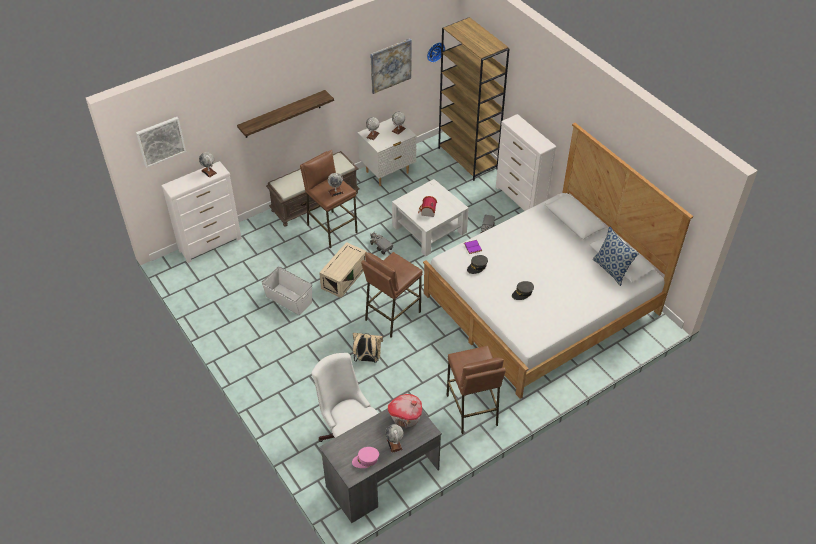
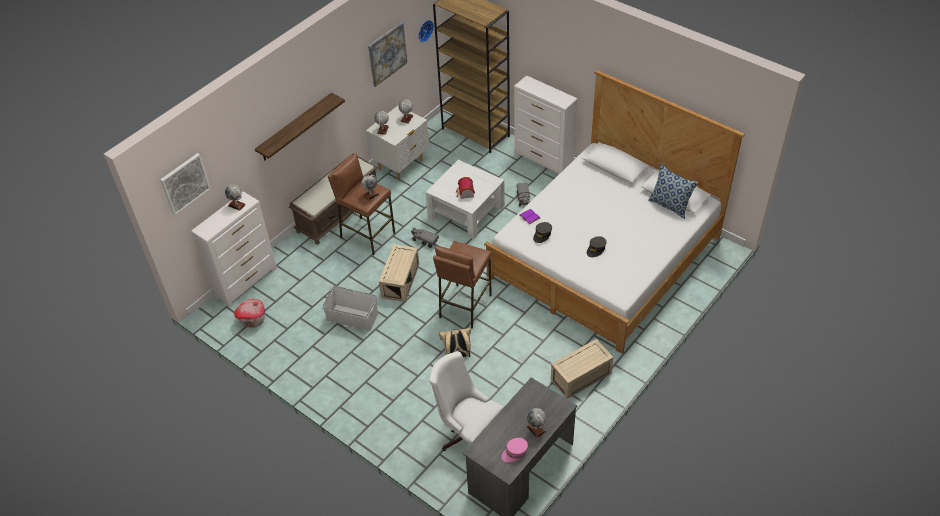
camera: 15 degrees left, 0 degrees up
toy house [388,394,422,428] -> toy house moved to [234,299,265,328]
brown stool [447,346,506,434] -> beige storage box [551,339,613,399]

